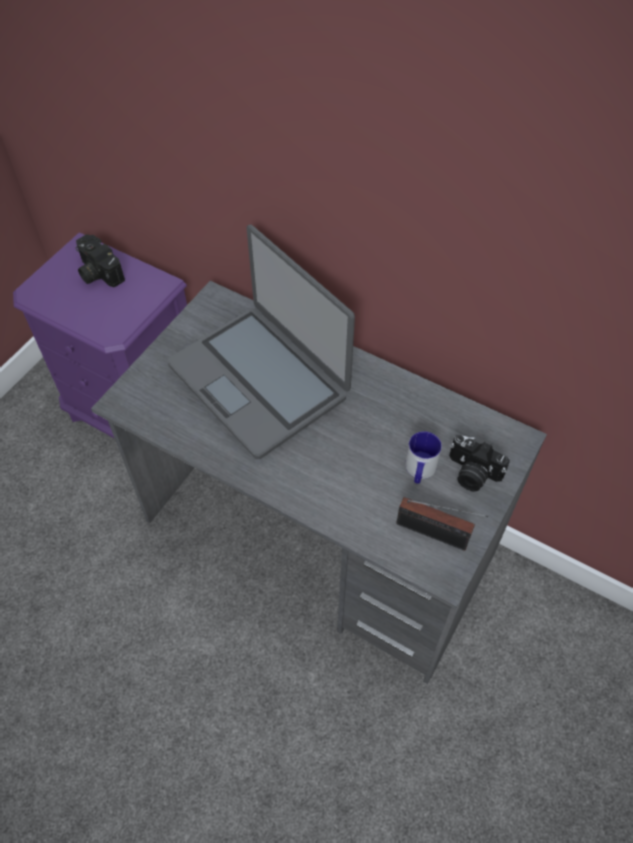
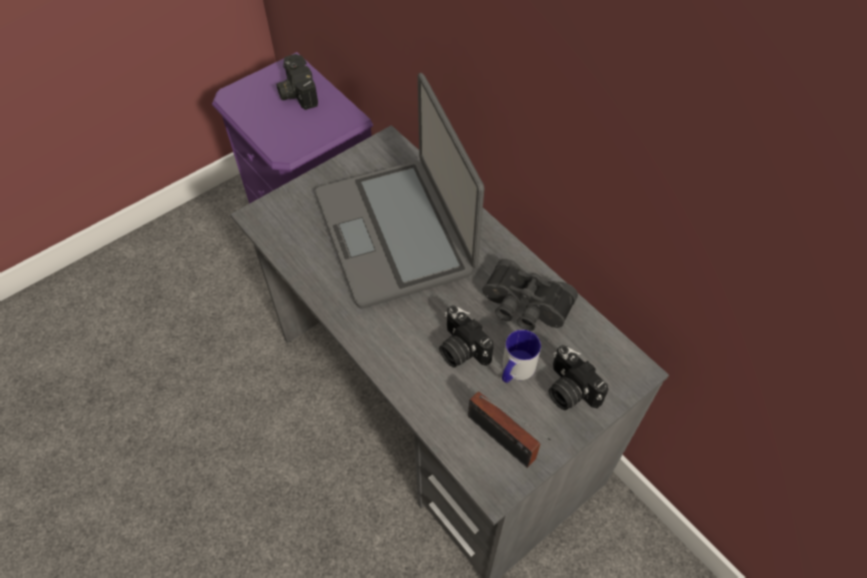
camera: 20 degrees right, 0 degrees up
none -> camera [439,305,494,368]
none -> black binoculars [482,259,578,331]

